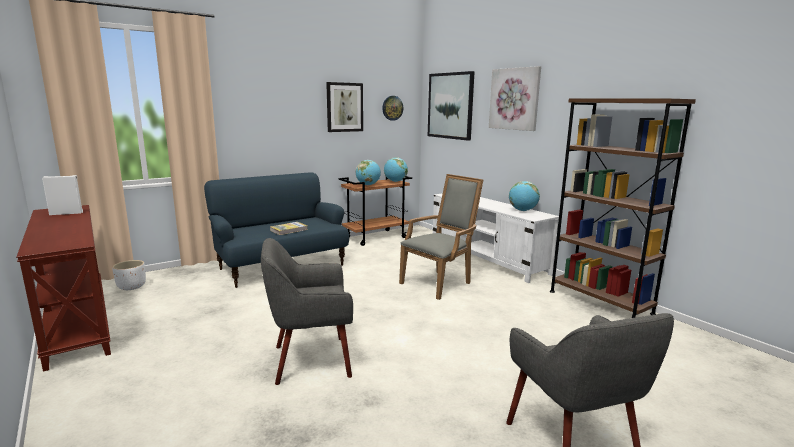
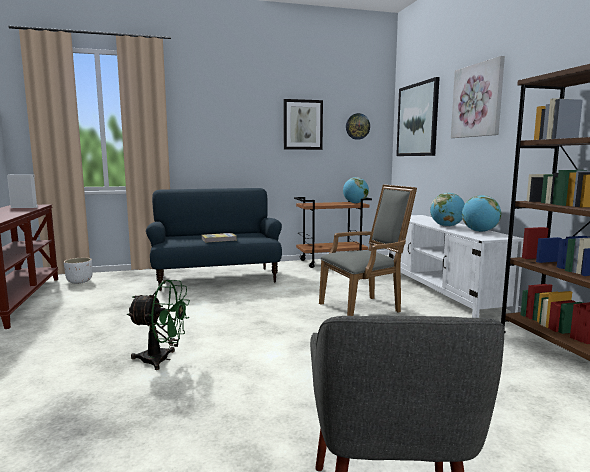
camera: 20 degrees right, 5 degrees down
grey armchair [261,238,353,385] -> green fan [127,280,190,370]
globe [356,160,381,185] -> globe moved to [430,193,465,227]

